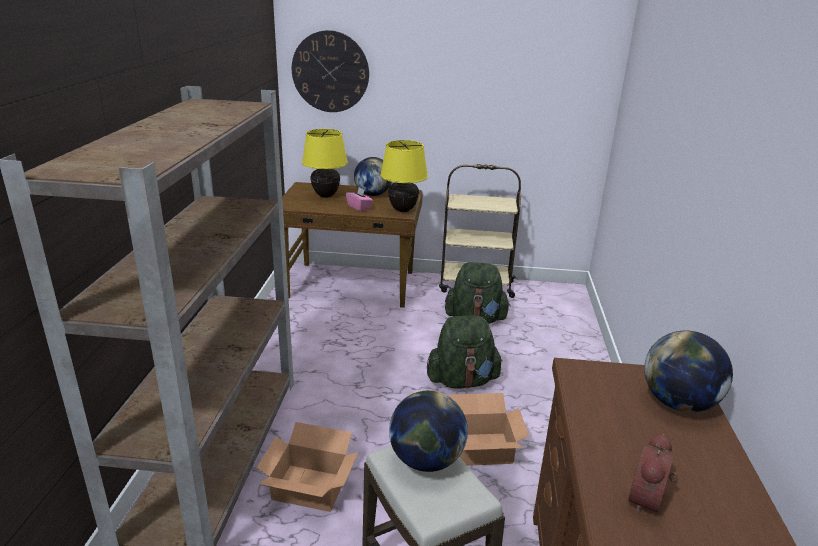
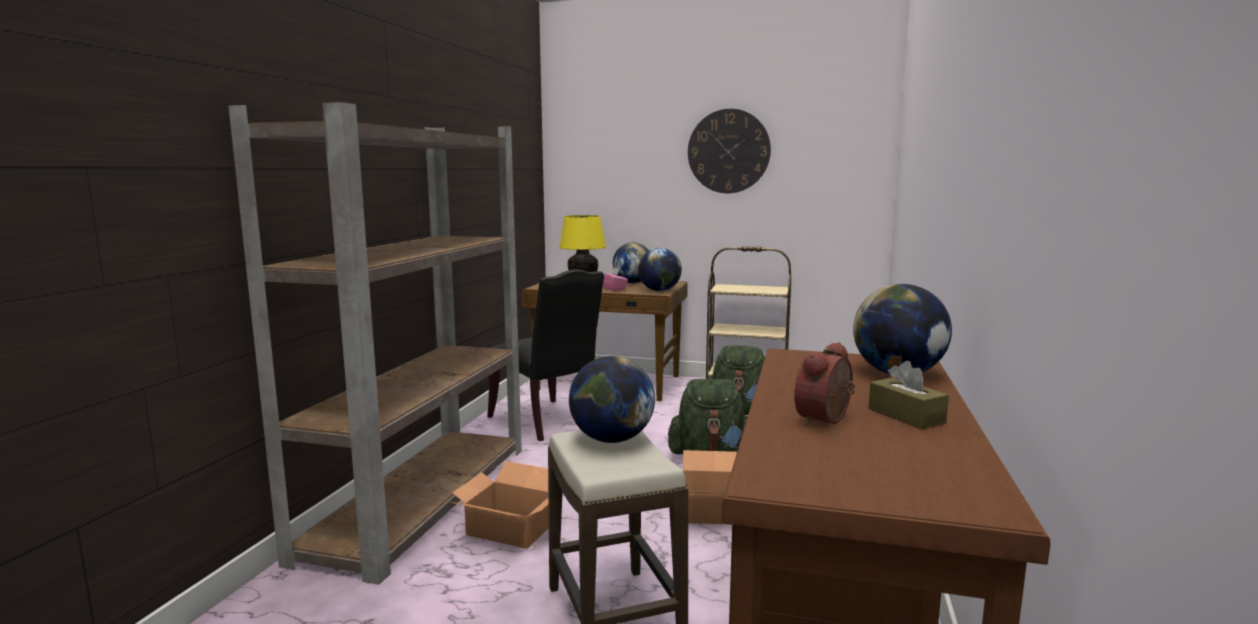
camera: 10 degrees right, 15 degrees down
wall clock [292,30,369,112] -> wall clock moved to [688,109,771,193]
yellow table lamp [380,140,428,212] -> globe [638,248,682,291]
none -> black chair [487,270,604,441]
none -> brown tissue box [868,361,949,429]

